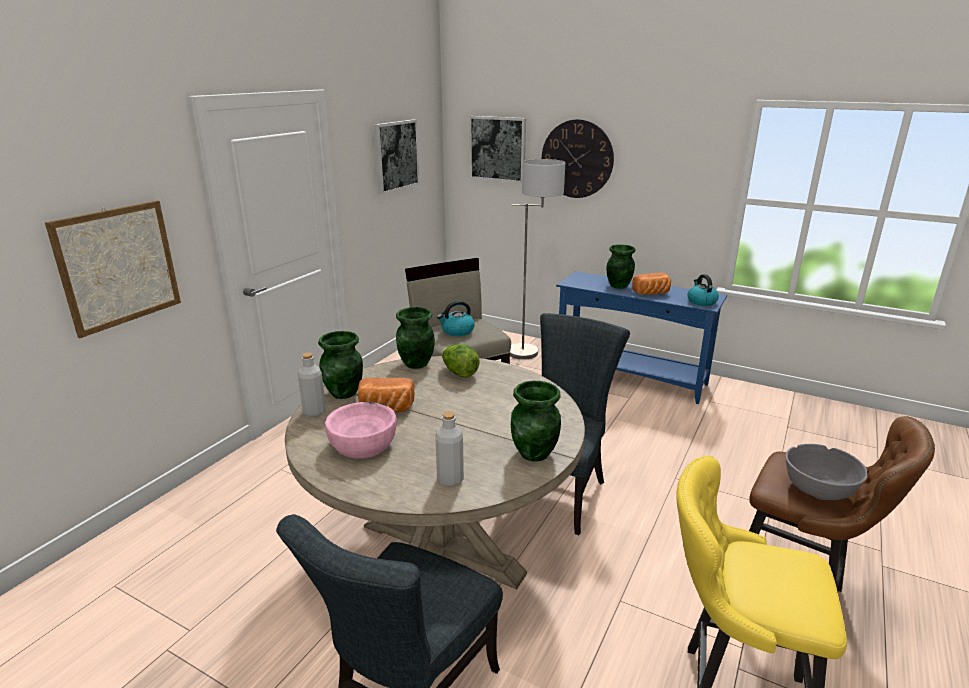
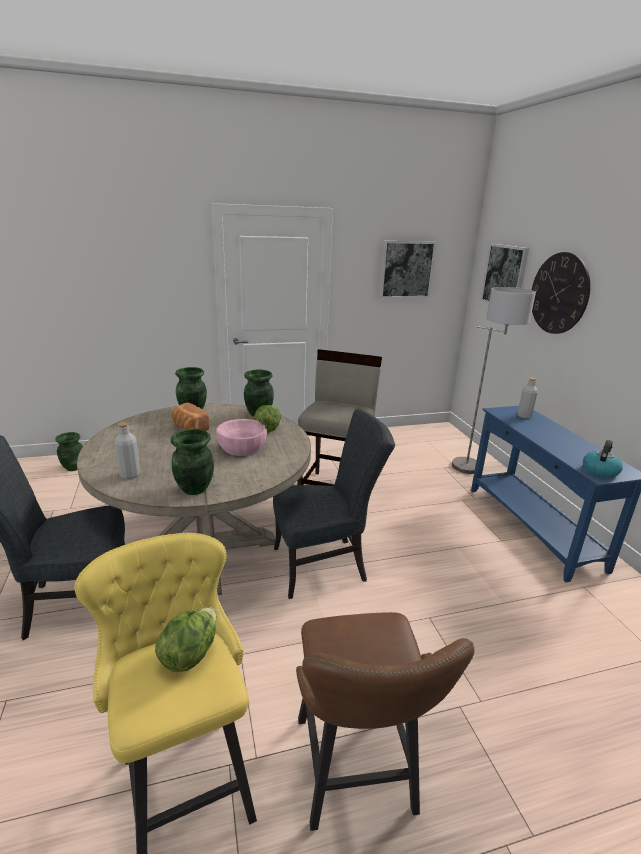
camera: 45 degrees right, 0 degrees up
picture [45,200,181,338] -> none
grey bottle [298,352,326,417] -> grey bottle moved to [517,378,538,419]
pink bowl [325,402,397,459] -> pink bowl moved to [216,419,267,456]
kettle [437,301,475,336] -> none
green vase [607,244,636,289] -> green vase moved to [55,432,83,471]
bread [632,272,671,295] -> none
grey bowl [785,444,867,500] -> none
none -> lettuce [155,607,216,672]

